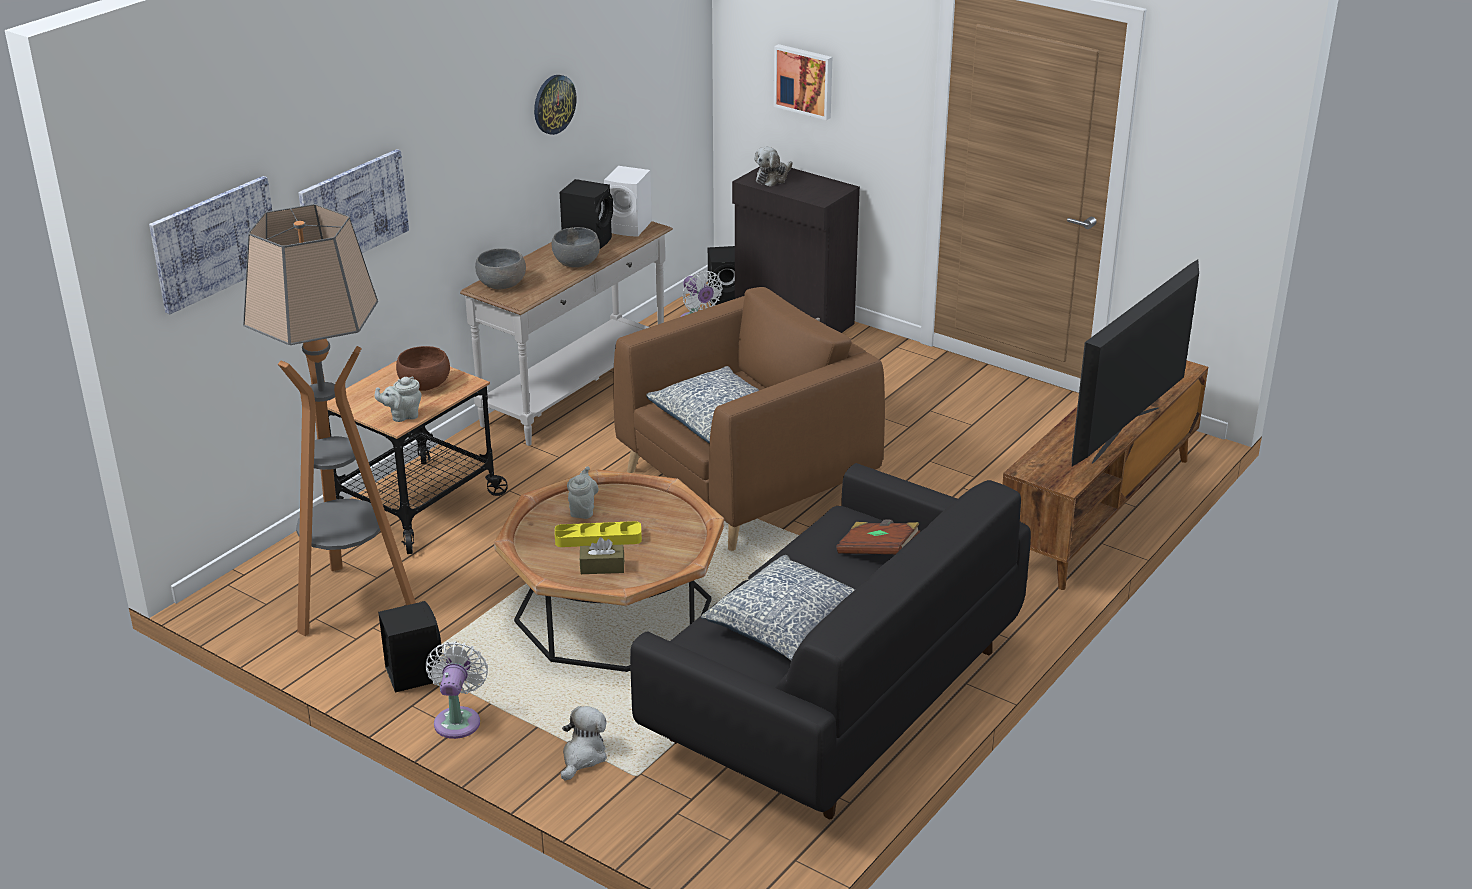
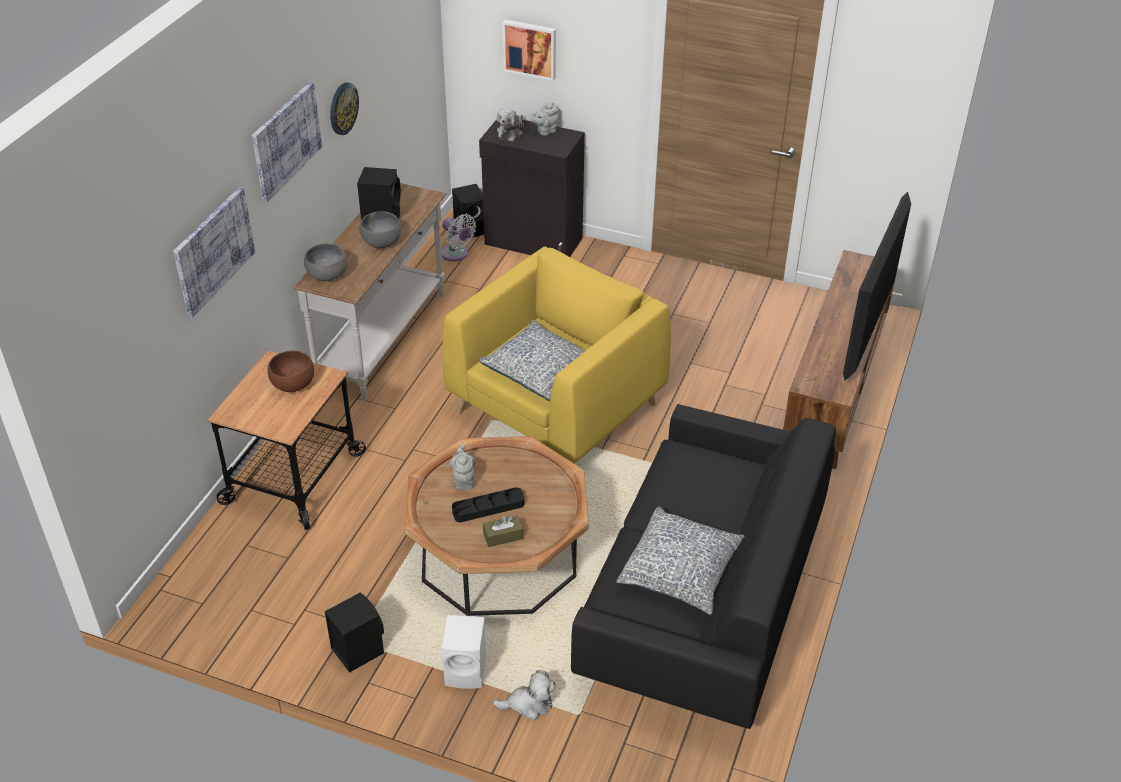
camera: 15 degrees left, 10 degrees up
picture [149,176,272,314] -> picture moved to [252,82,322,202]
floor lamp [243,204,416,636] -> none
grey teapot [375,377,422,422] -> grey teapot moved to [531,103,558,136]
white fan [426,641,488,739] -> none
yellow tray [555,521,642,547] -> black tray [452,487,525,522]
plush toy [561,706,607,781] -> plush toy turned 75 degrees clockwise [493,670,556,720]
white speaker [604,166,652,237] -> white speaker moved to [442,615,486,689]
brown armchair [613,287,885,551] -> yellow armchair [443,247,671,464]
brown book [836,519,920,554] -> none

